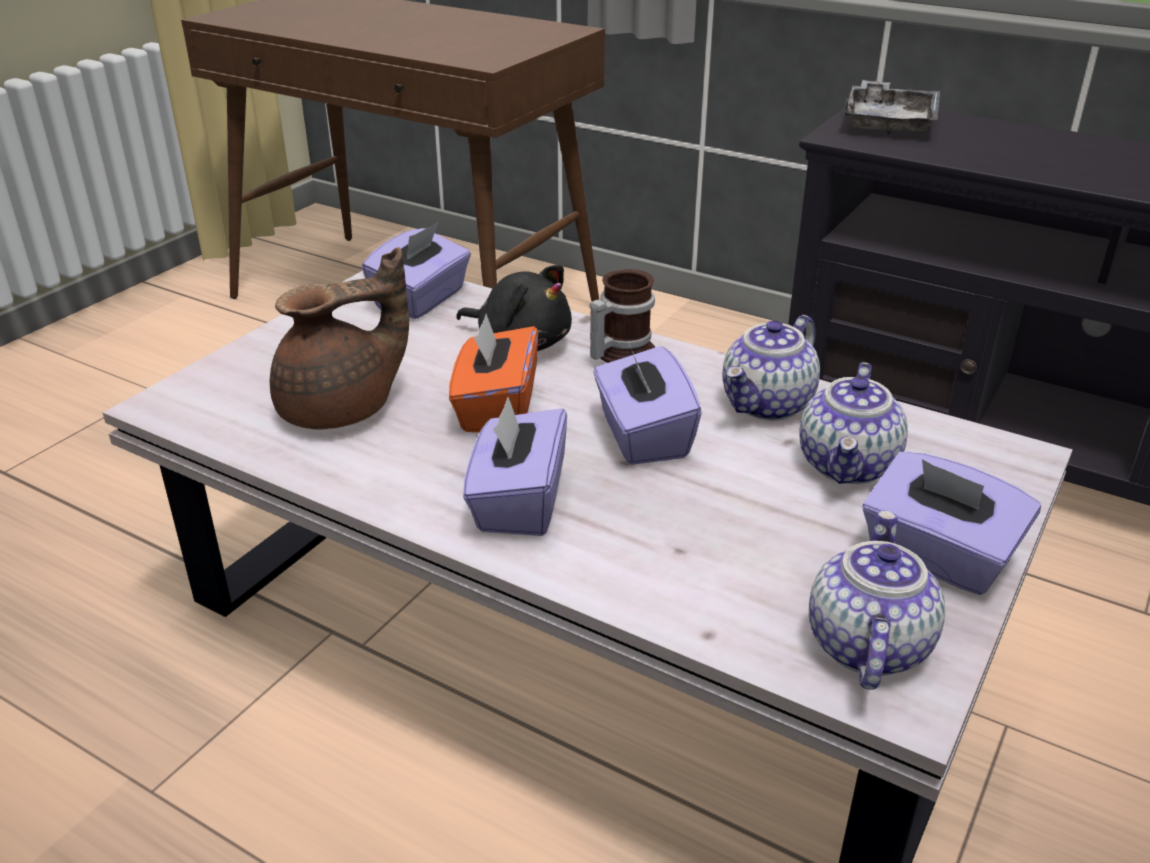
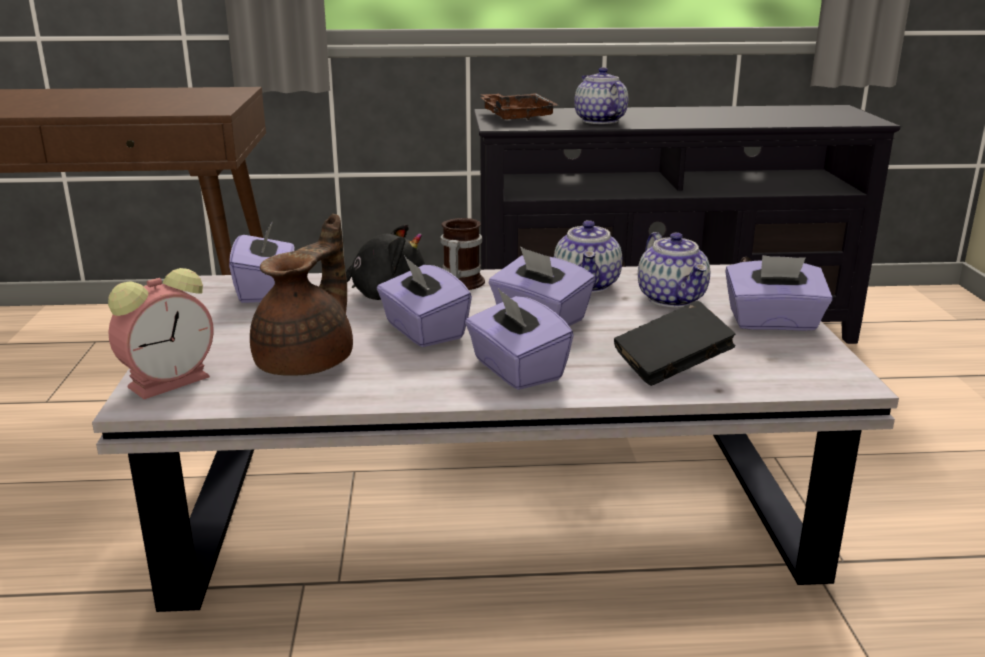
camera: 35 degrees left, 10 degrees down
orange tissue box [449,314,538,432] -> purple tissue box [377,256,472,347]
teapot [809,510,945,690] -> teapot moved to [574,67,628,124]
grey tray [845,80,940,134] -> brown tray [480,93,558,121]
none -> alarm clock [108,268,214,399]
none -> black book [614,300,736,386]

